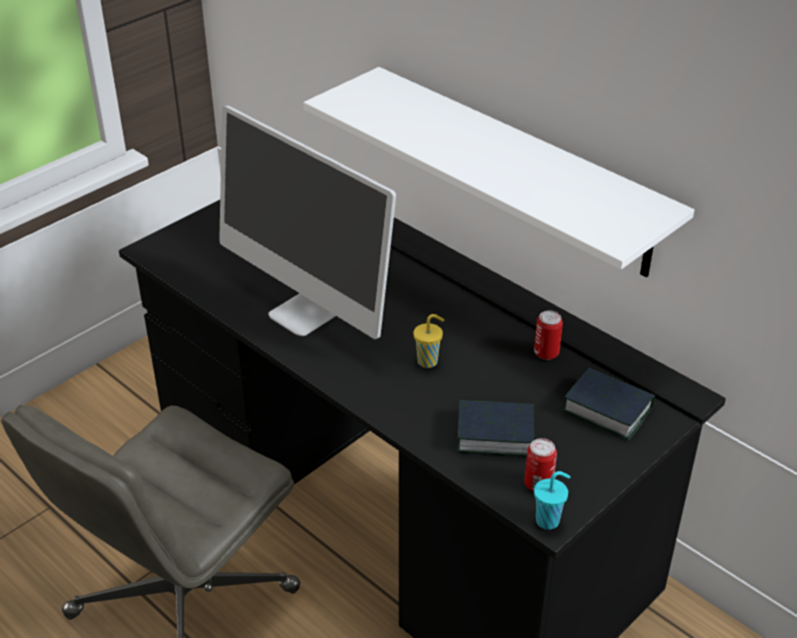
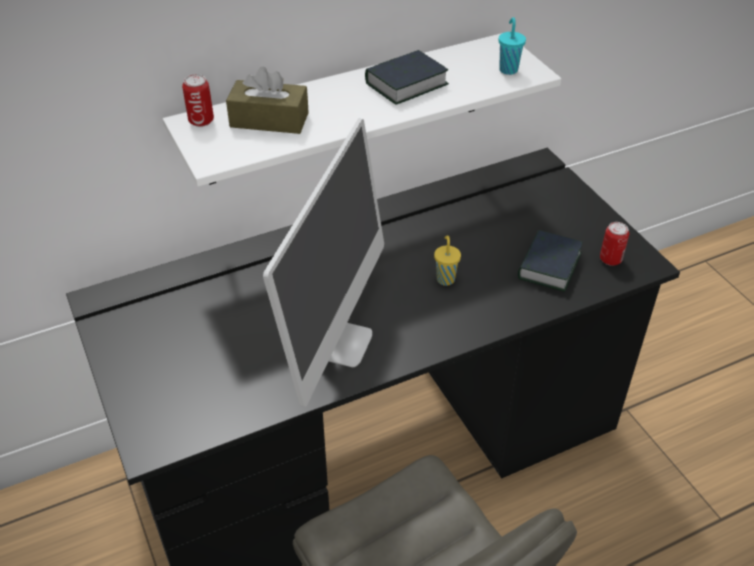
camera: 70 degrees left, 5 degrees up
monitor [219,105,396,339] -> monitor turned 45 degrees counterclockwise [263,119,384,407]
can [534,310,563,360] -> can moved to [182,74,214,127]
turquoise cup [534,471,570,530] -> turquoise cup moved to [499,17,526,75]
book [563,368,655,440] -> book moved to [365,50,449,104]
none -> brown tissue box [226,66,309,134]

